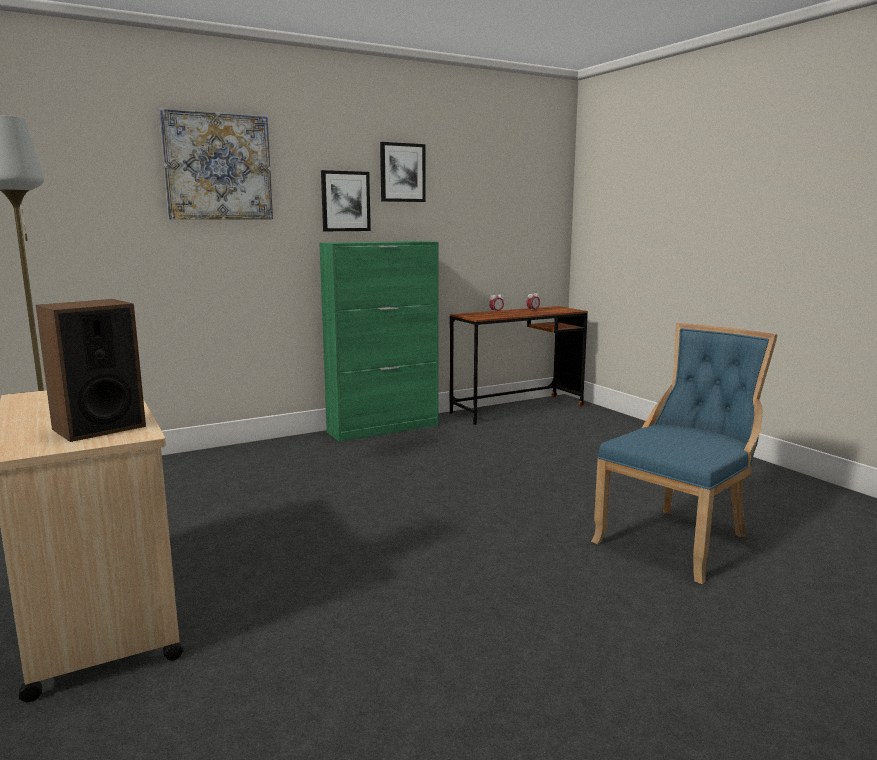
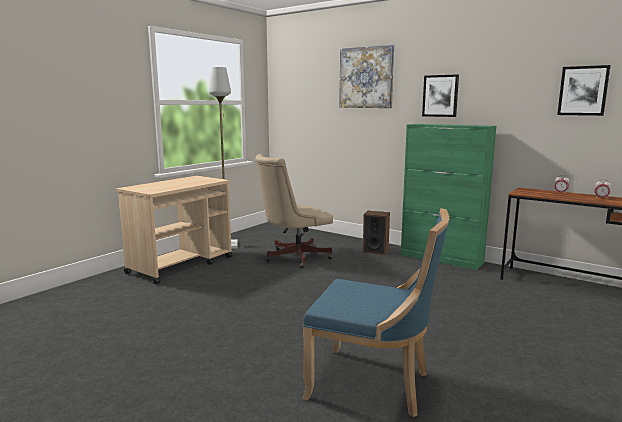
camera: 65 degrees right, 0 degrees up
speaker [36,299,146,442] -> speaker moved to [363,211,390,255]
picture [380,142,426,202] -> picture moved to [557,65,611,116]
none -> beige office chair [255,154,333,268]

